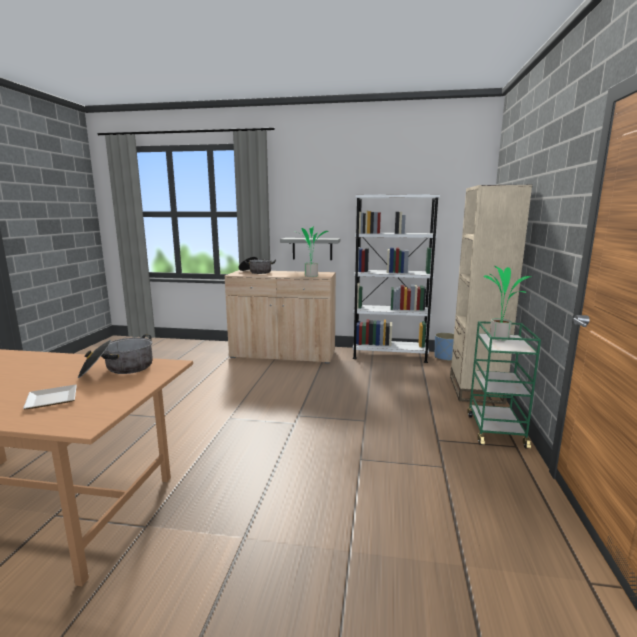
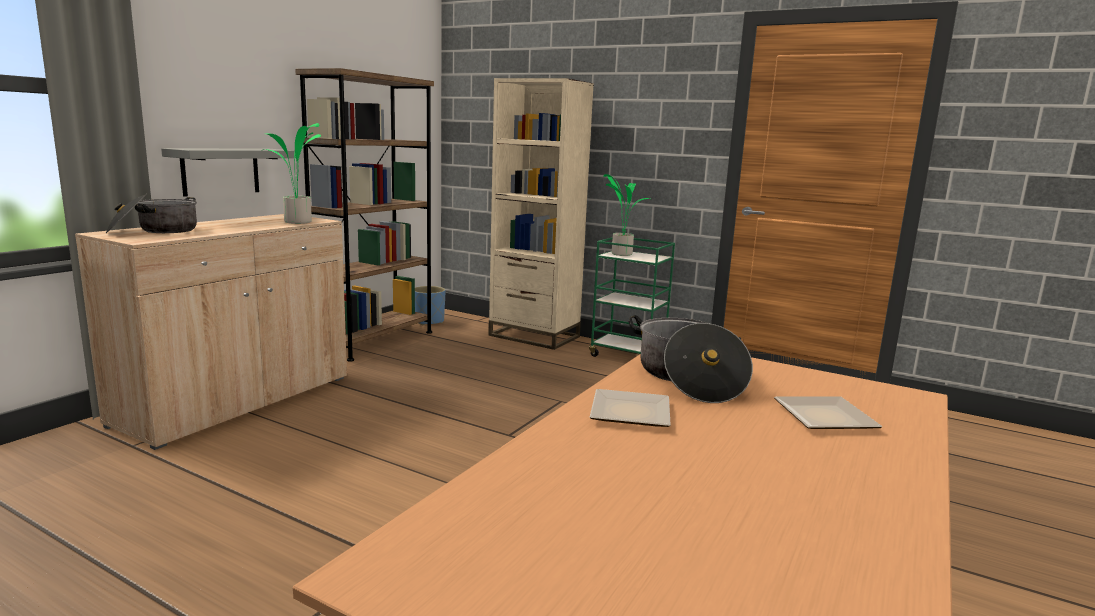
camera: 70 degrees left, 0 degrees up
white bookcase [353,194,440,363] -> brown bookcase [295,68,434,362]
none -> plate [590,389,671,427]

